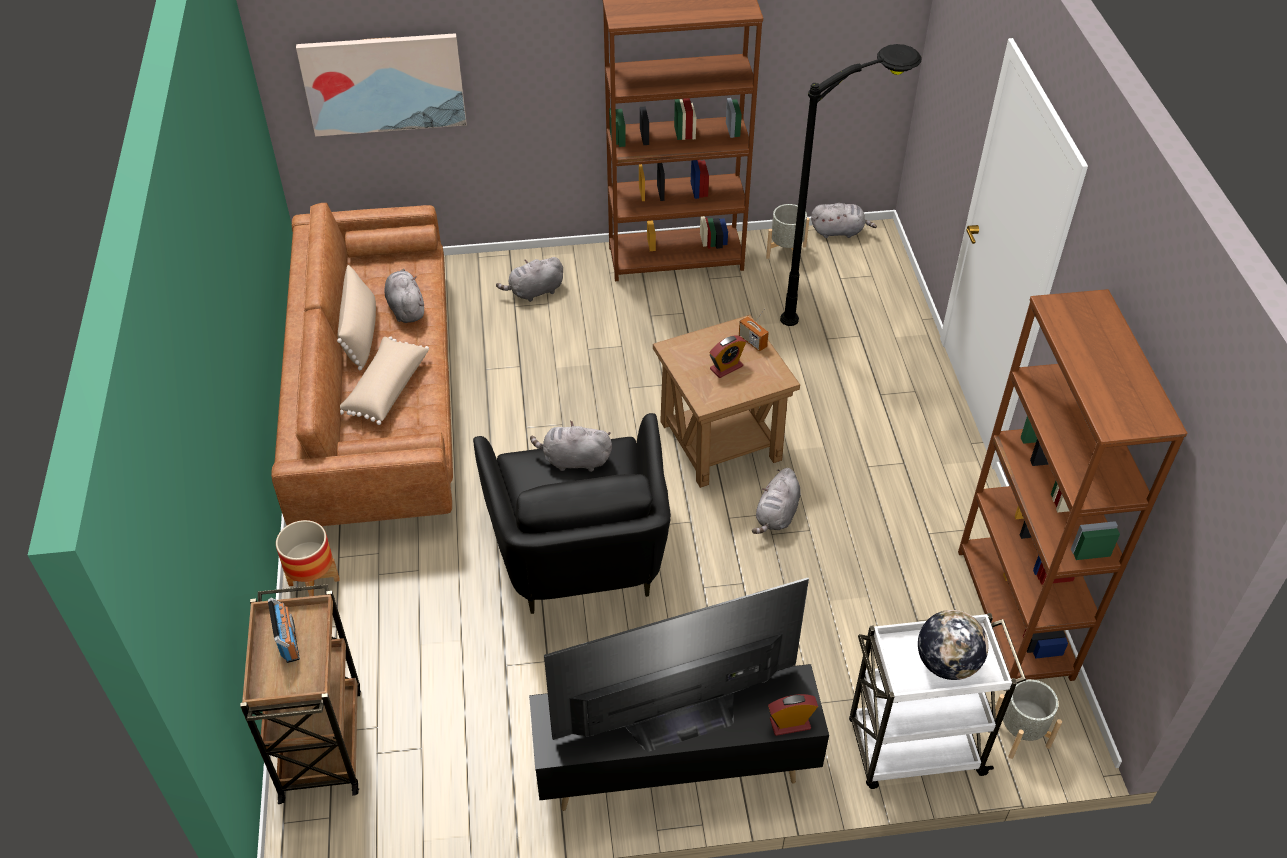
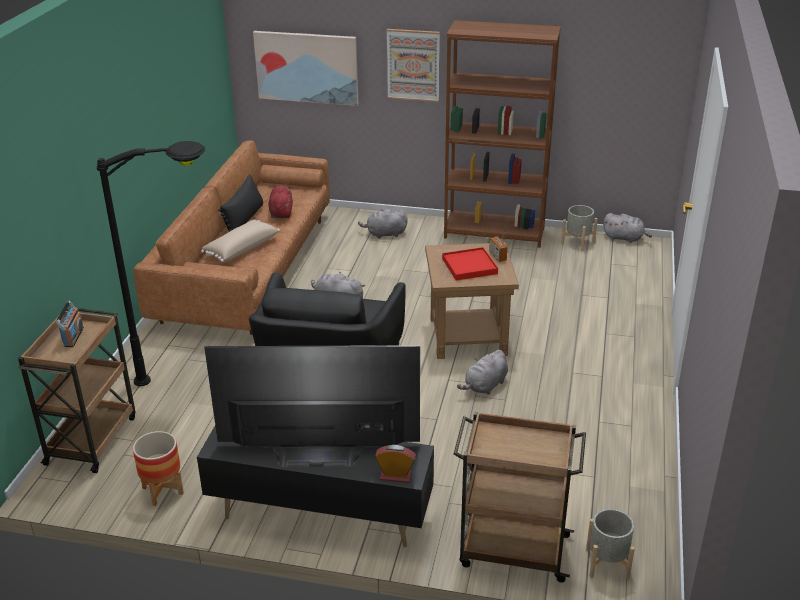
camera: 20 degrees right, 15 degrees down
planter [276,520,340,596] -> planter moved to [133,431,184,506]
beige pillow [337,265,376,370] -> black pillow [218,174,263,232]
grey plush toy [384,269,424,323] -> red plush toy [269,186,293,219]
alarm clock [709,335,746,378] -> red tray [442,247,498,280]
black floor lamp [780,44,921,326] -> black floor lamp moved to [97,141,205,386]
white cart [849,613,1026,789] -> brown cart [454,412,586,583]
globe [918,610,988,680] -> none
brown bookcase [958,289,1187,681] -> none
none -> picture [387,29,440,102]

